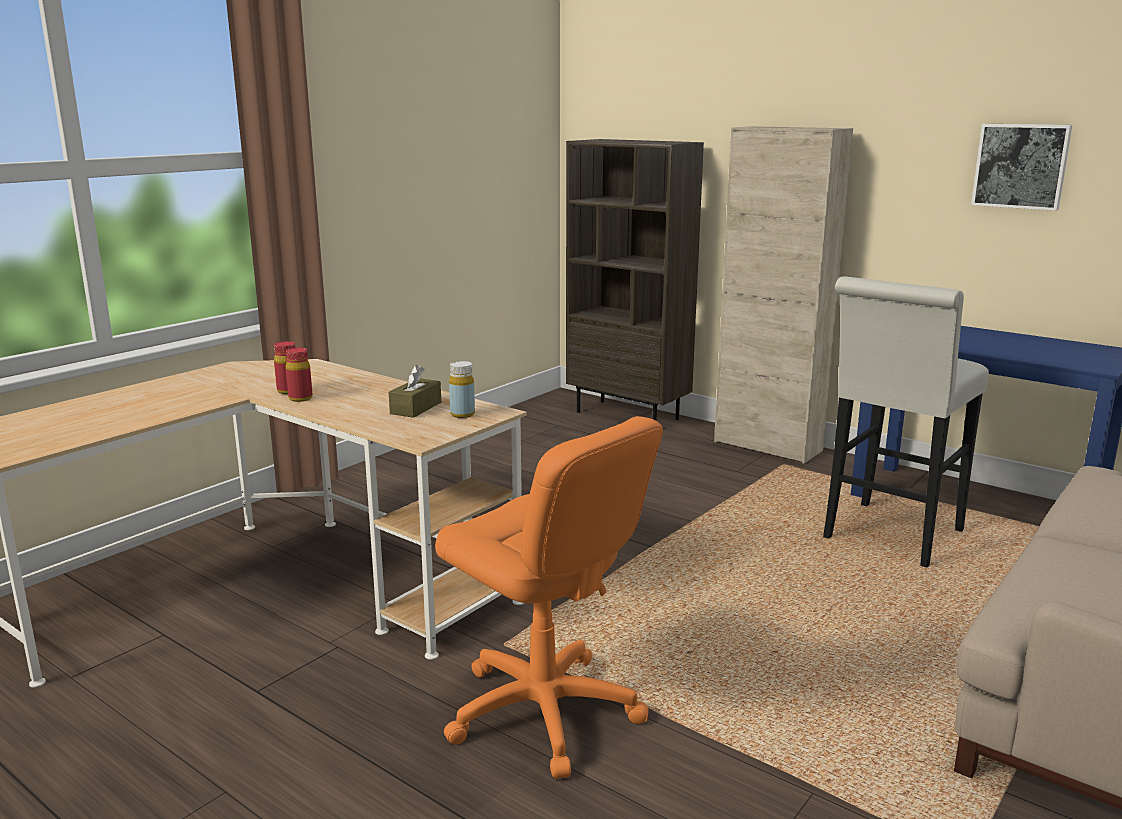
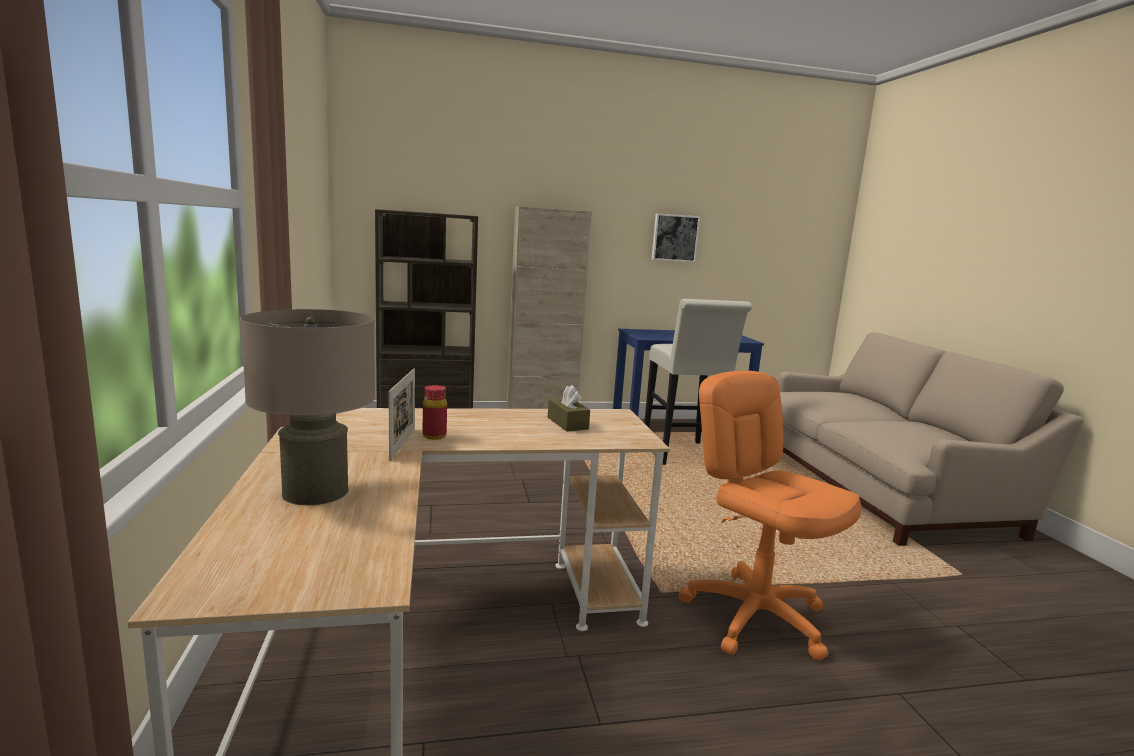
camera: 50 degrees left, 5 degrees down
red bottle [286,348,313,402] -> none
orange office chair [435,416,663,779] -> orange office chair turned 120 degrees counterclockwise [678,371,861,660]
yellow bottle [449,361,475,418] -> none
none -> beige table lamp [240,309,375,505]
none -> picture frame [389,369,415,461]

